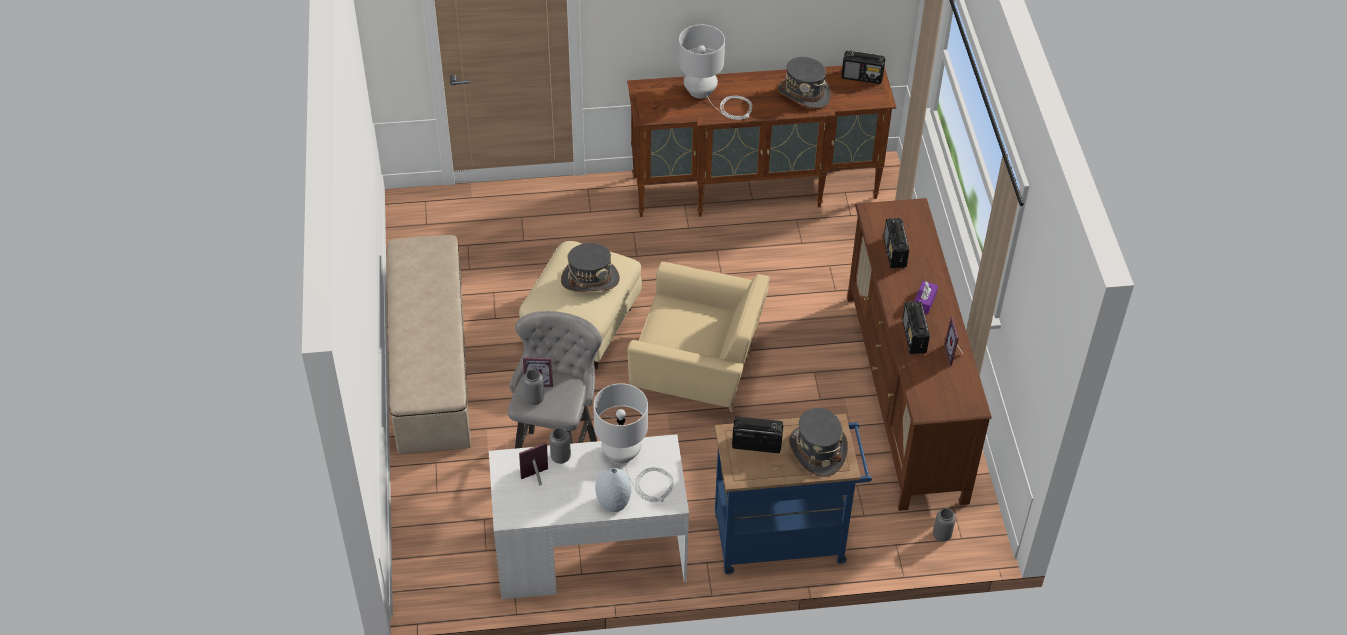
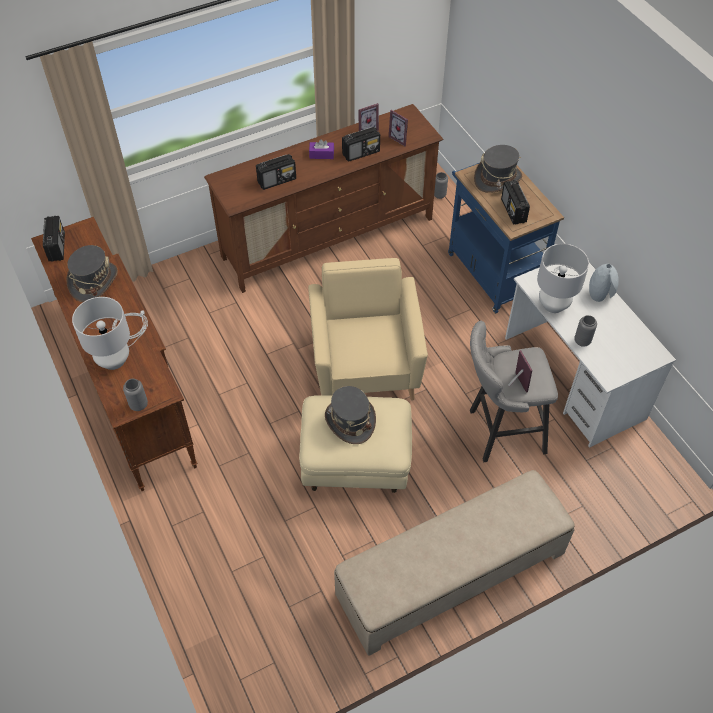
camera: 110 degrees left, 5 degrees up
picture frame [519,443,548,486] -> picture frame moved to [389,110,408,146]
grey vase [523,369,544,405] -> grey vase moved to [123,379,148,411]

